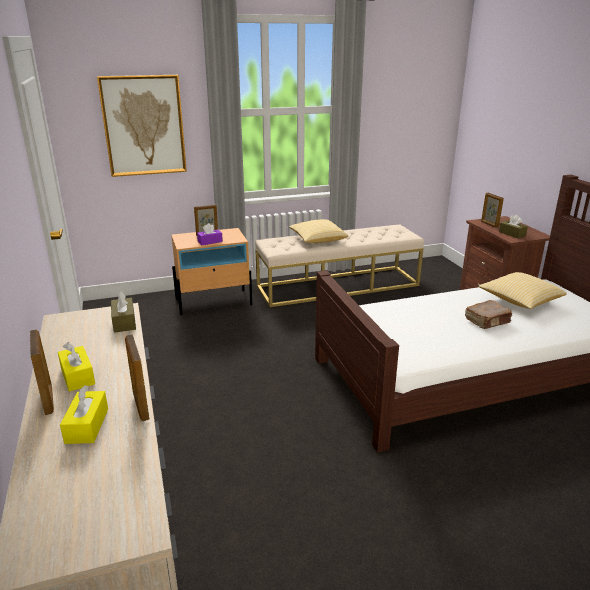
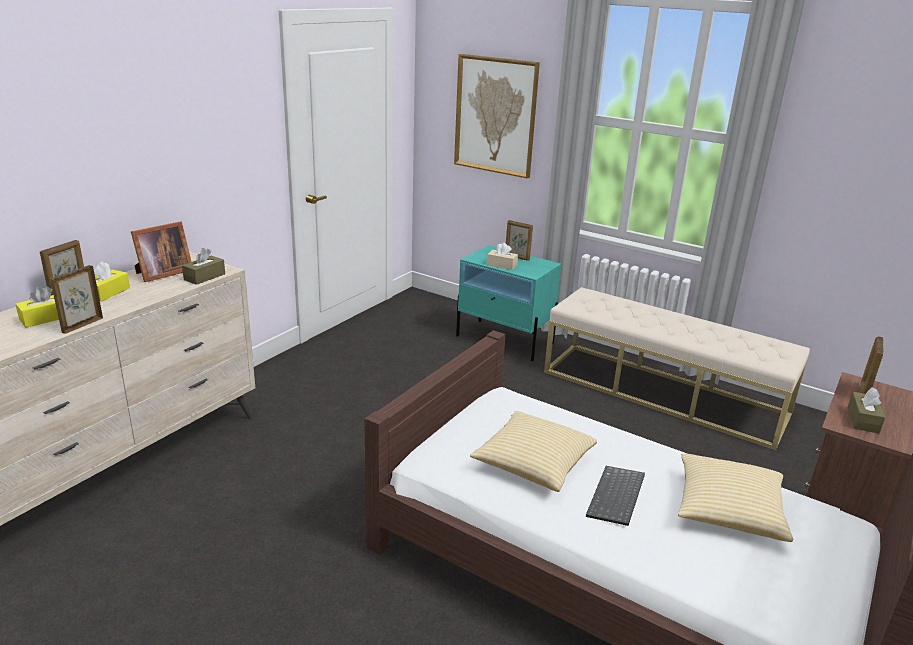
camera: 50 degrees right, 0 degrees up
beige nightstand [172,228,252,315] -> turquoise nightstand [456,245,561,361]
purple tissue box [197,223,223,245] -> beige tissue box [487,243,518,270]
pillow [289,219,348,243] -> pillow moved to [470,411,597,492]
brown book [465,300,512,329] -> keyboard [586,466,645,526]
none -> picture frame [131,221,191,282]

